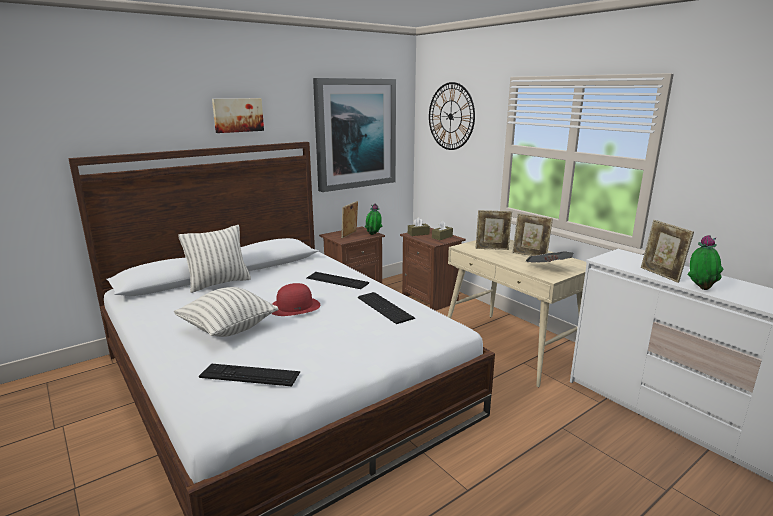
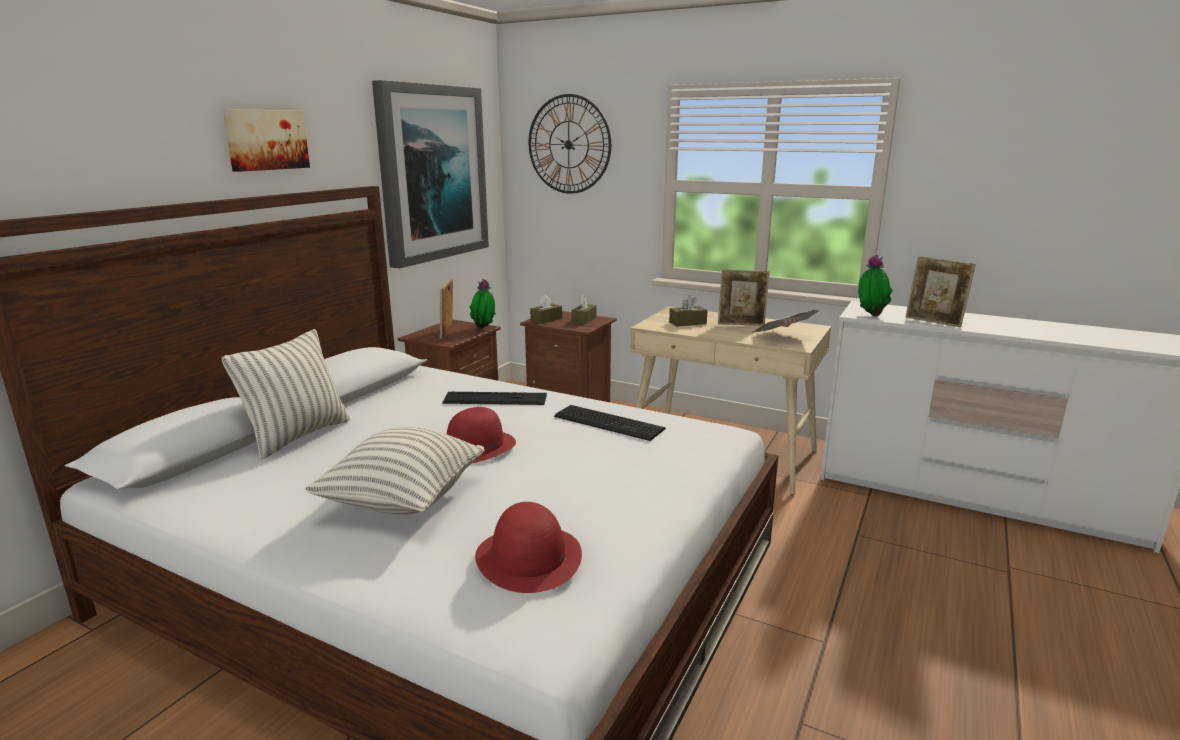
camera: 25 degrees left, 0 degrees up
keyboard [199,364,300,386] -> red hat [475,502,582,593]
picture frame [476,210,512,250] -> brown tissue box [669,295,708,327]
potted plant [688,235,724,290] -> potted plant moved to [858,255,893,316]

